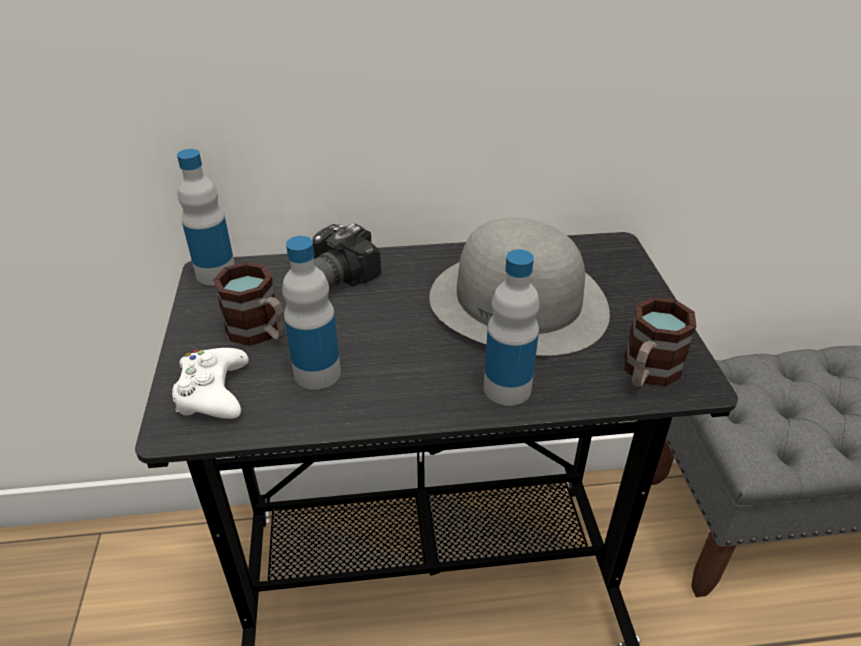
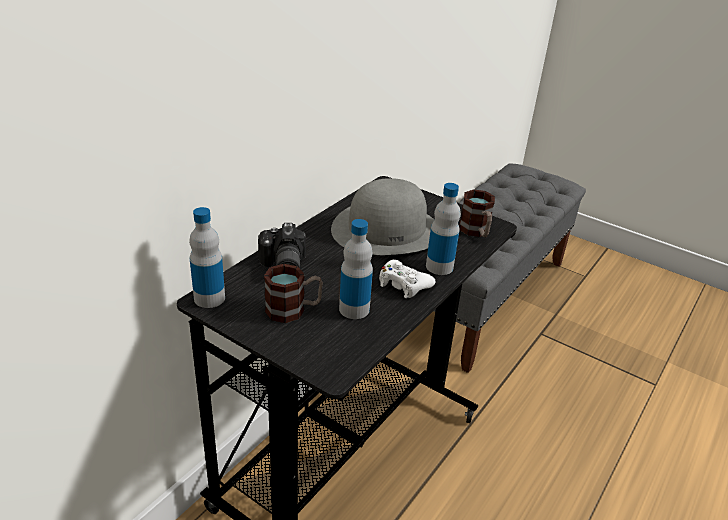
camera: 50 degrees left, 5 degrees down
white game controller [172,348,249,419] -> white game controller moved to [379,259,436,298]

